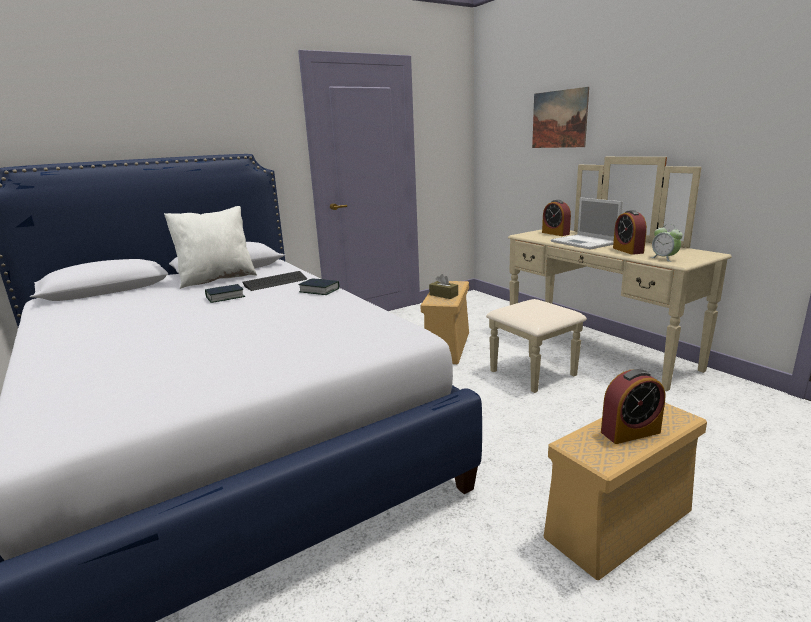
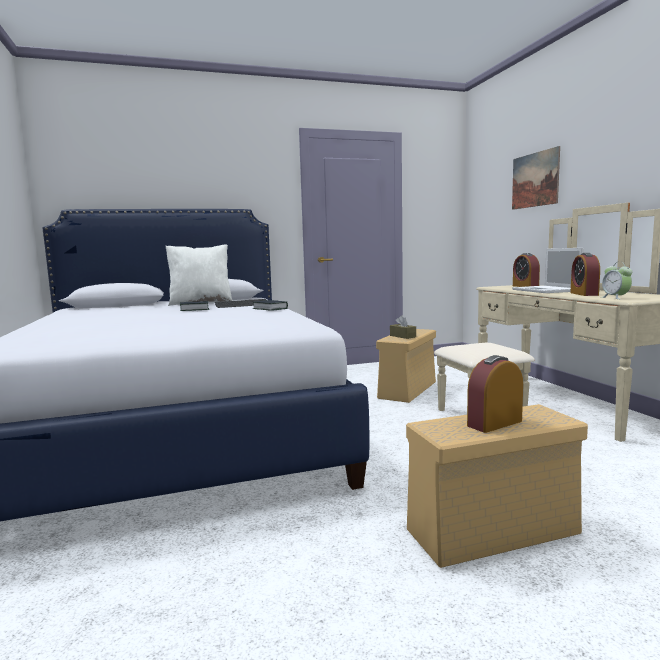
camera: 15 degrees right, 10 degrees down
alarm clock [601,369,665,444] -> alarm clock turned 150 degrees clockwise [467,355,523,433]

